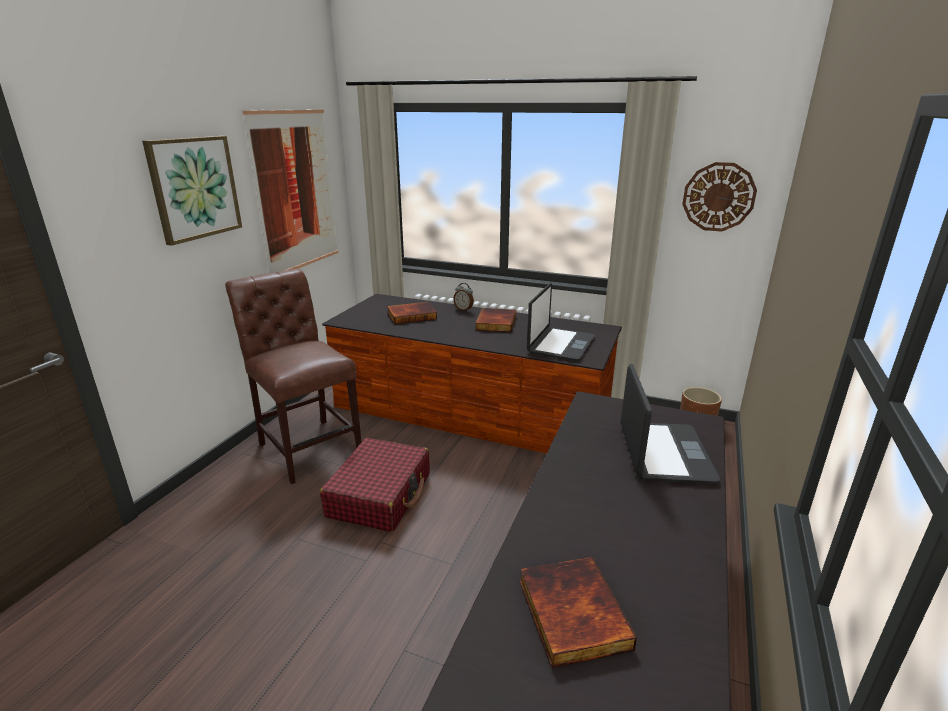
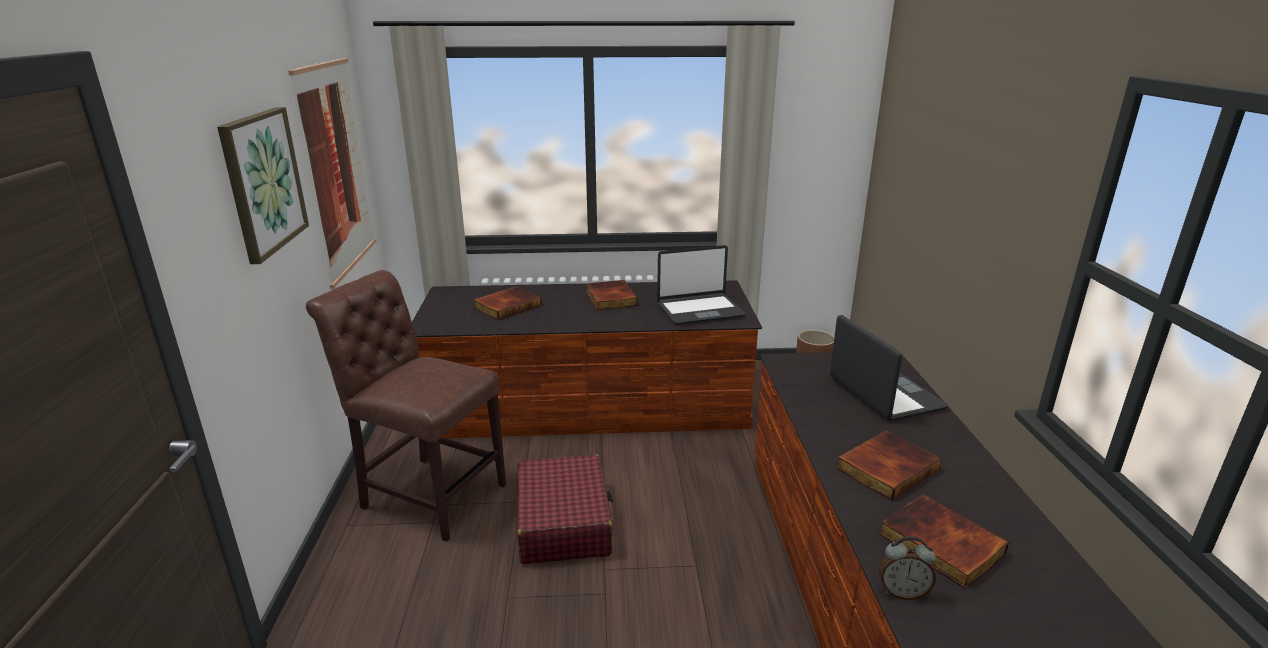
camera: 25 degrees left, 0 degrees up
alarm clock [453,283,474,311] -> alarm clock moved to [879,536,936,600]
laptop [527,283,595,361] -> laptop turned 75 degrees clockwise [657,245,746,325]
wall clock [682,162,757,232] -> none
none -> book [836,431,941,501]

